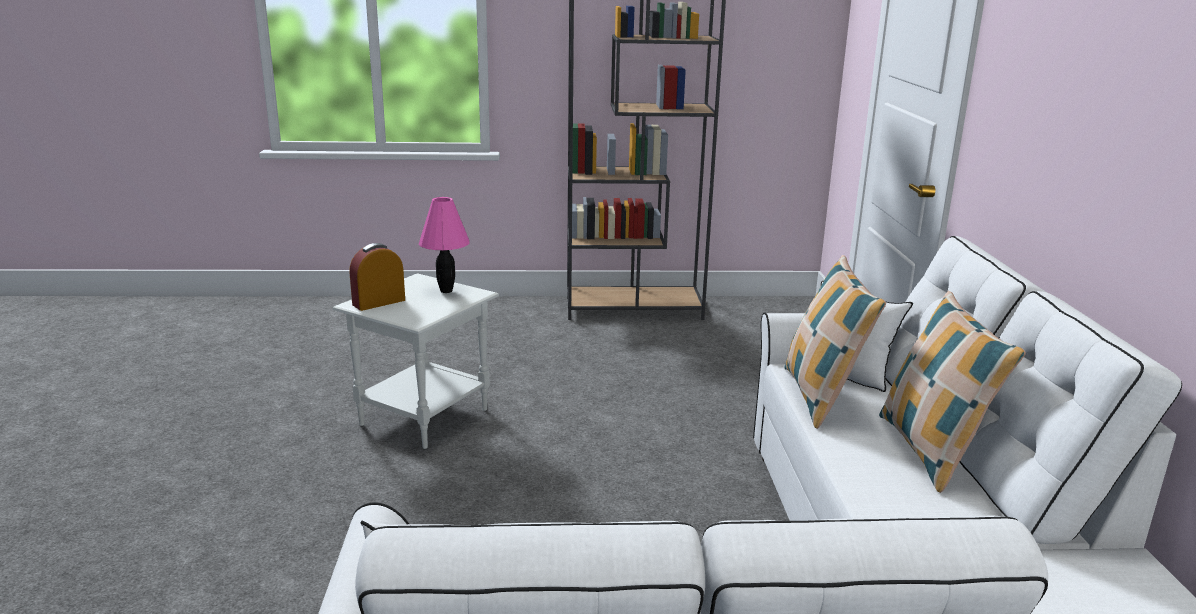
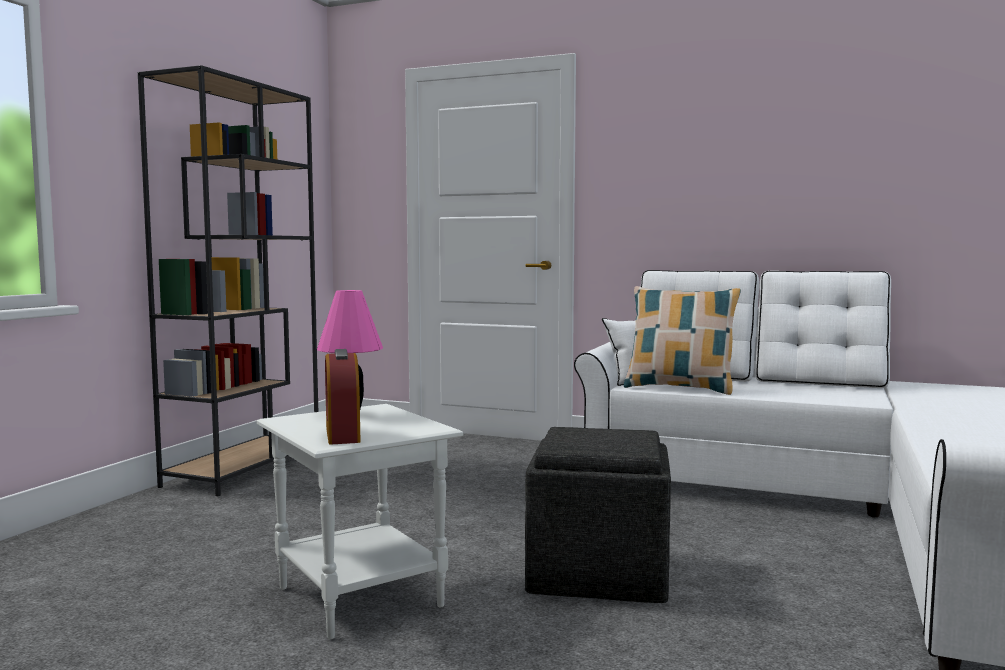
camera: 65 degrees left, 15 degrees down
pillow [879,291,1026,493] -> none
none -> grey ottoman [525,427,671,603]

